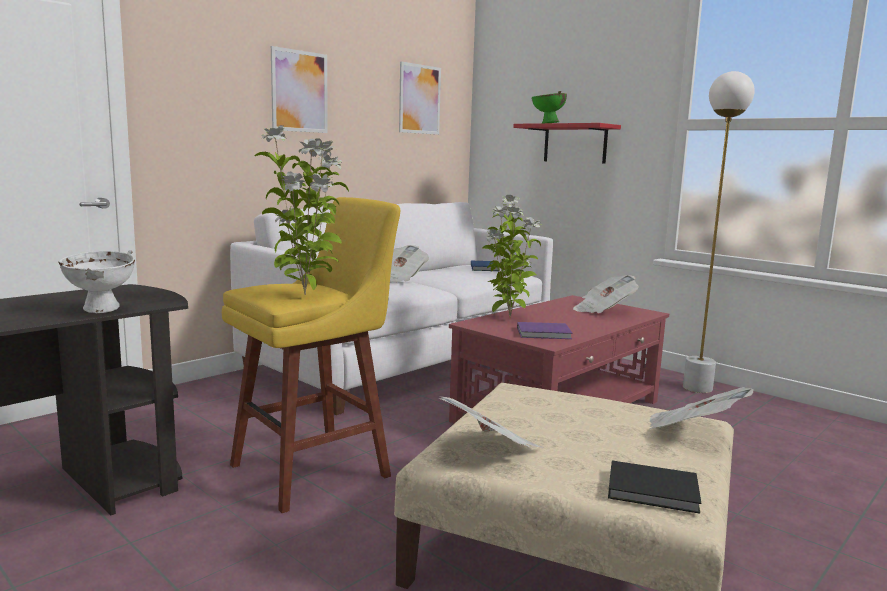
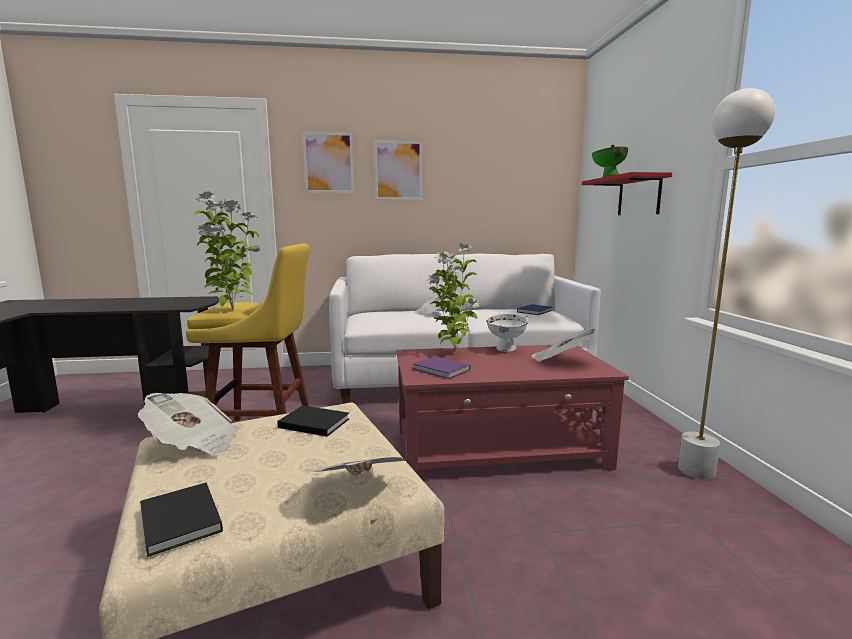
camera: 40 degrees right, 0 degrees up
white bowl [58,250,135,313] -> white bowl moved to [486,314,528,352]
picture [399,61,441,135] -> picture moved to [303,132,354,193]
none -> black book [277,406,349,437]

